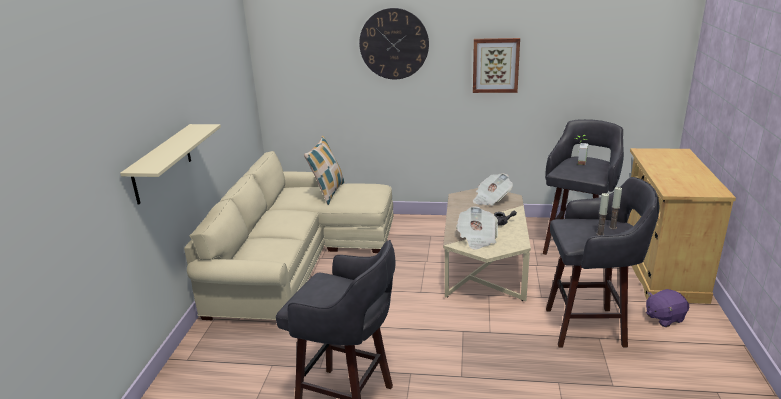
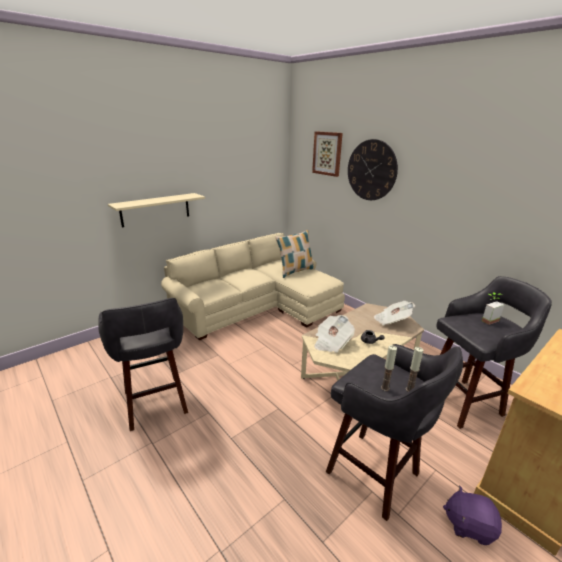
camera: 40 degrees right, 0 degrees up
picture [473,38,520,93] -> picture moved to [312,131,343,177]

